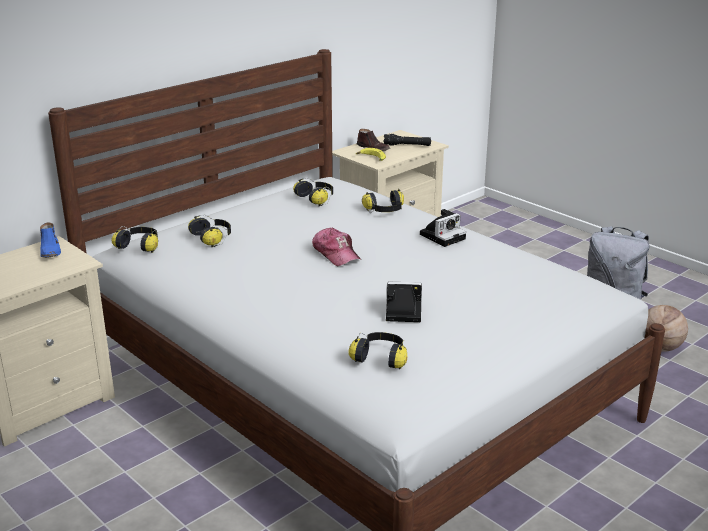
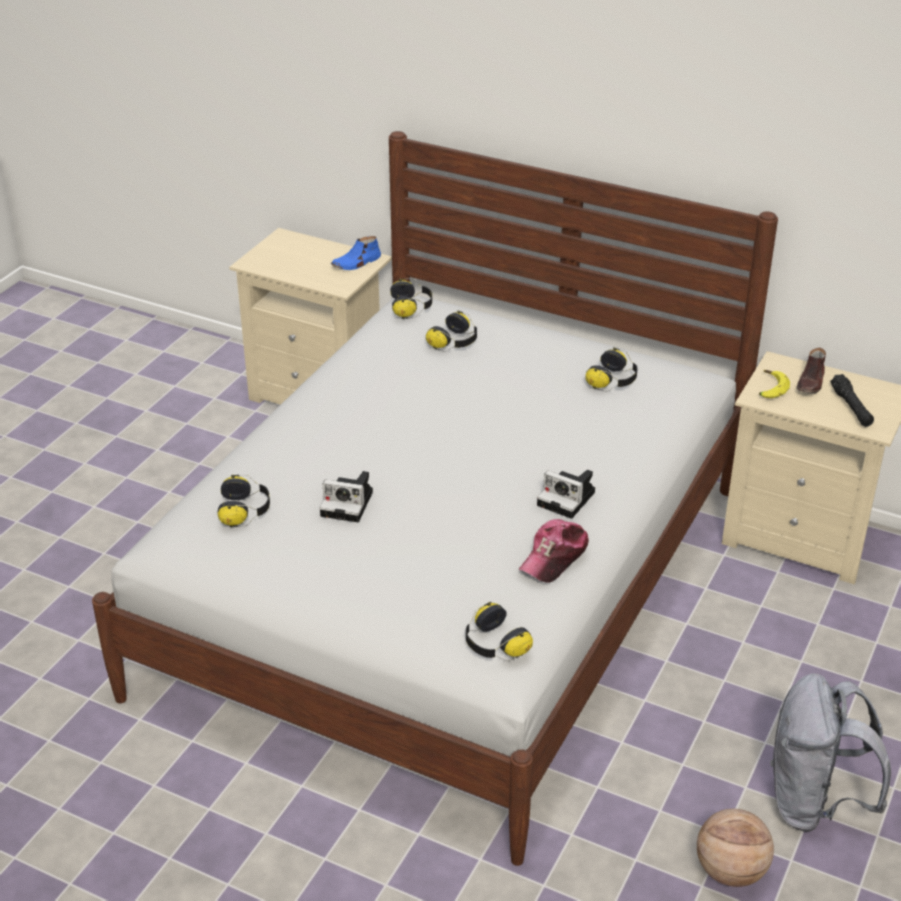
camera: 70 degrees right, 10 degrees up
cap [312,227,361,266] -> cap moved to [519,519,589,583]
headphones [362,189,404,213] -> headphones moved to [466,602,533,661]
camera [386,281,422,322] -> camera turned 120 degrees clockwise [320,471,373,522]

